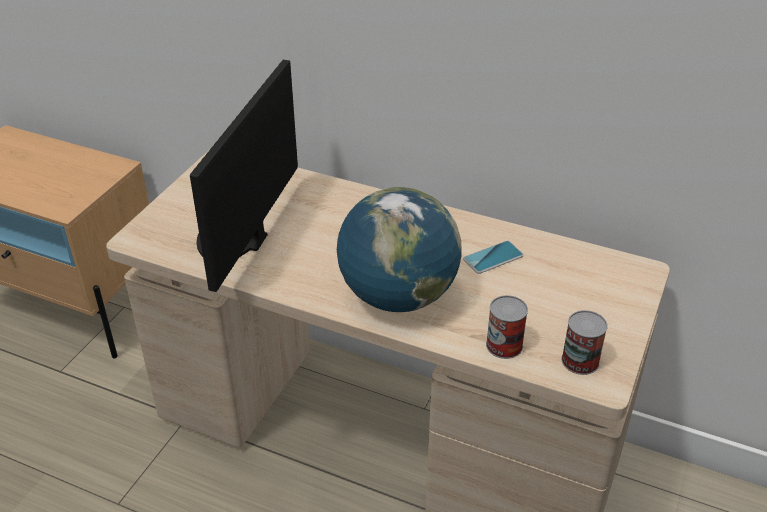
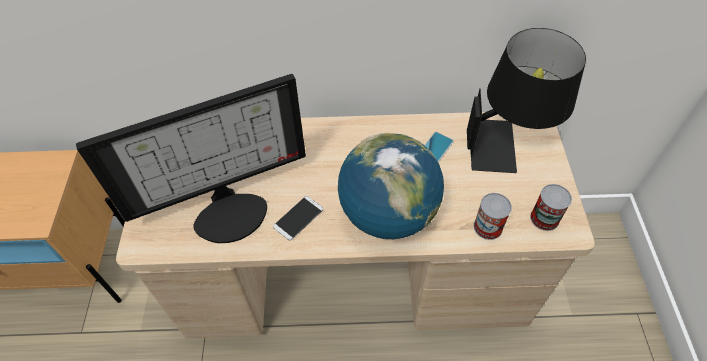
camera: 25 degrees left, 15 degrees up
monitor [190,60,298,292] -> monitor turned 105 degrees counterclockwise [76,74,306,243]
none -> phone [273,196,323,240]
none -> black table lamp [467,28,586,173]

